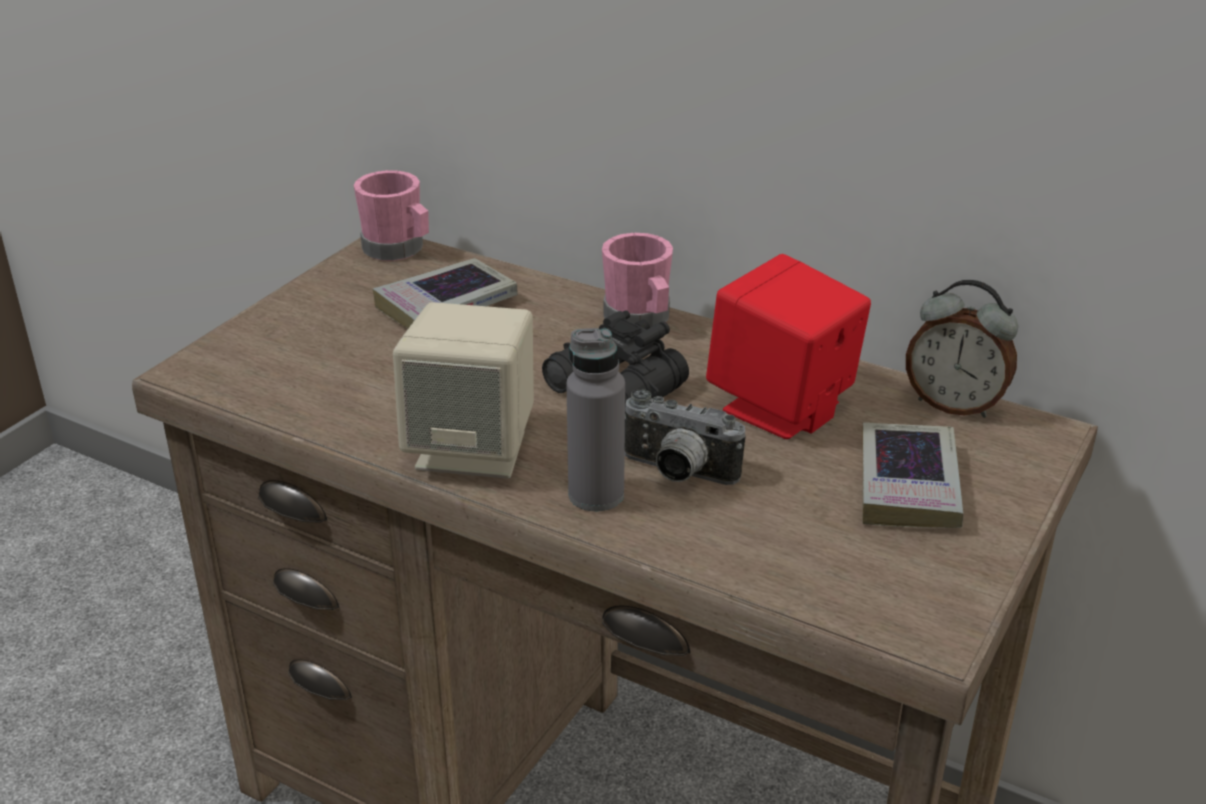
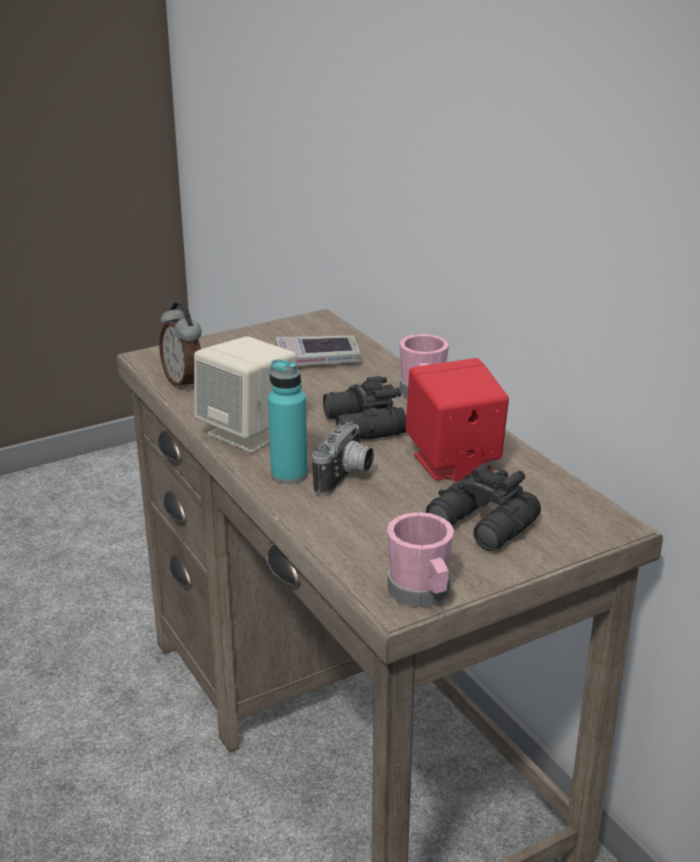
camera: 30 degrees right, 5 degrees down
pink mug [354,170,429,261] -> pink mug moved to [387,512,454,607]
grey bottle [566,328,625,511] -> turquoise bottle [268,359,308,484]
camera [625,389,746,485] -> camera turned 120 degrees counterclockwise [312,420,374,495]
book [862,423,964,528] -> black binoculars [426,463,541,551]
alarm clock [906,280,1018,418] -> alarm clock moved to [159,302,201,391]

